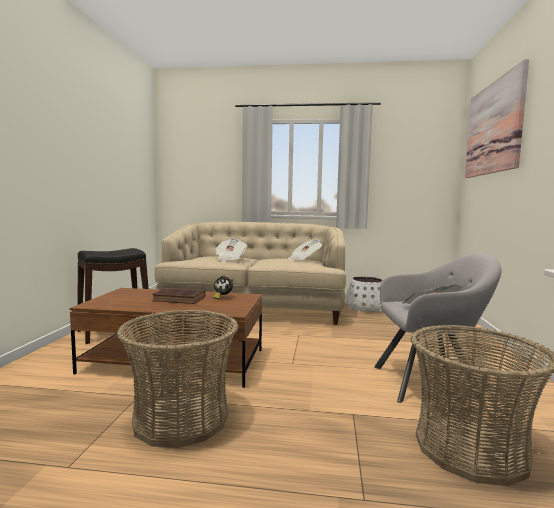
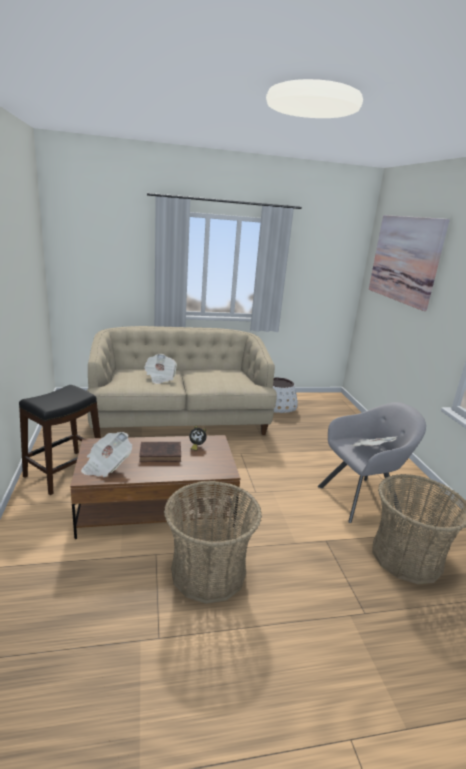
camera: 20 degrees left, 15 degrees up
newspaper [288,239,322,260] -> newspaper moved to [81,432,132,477]

